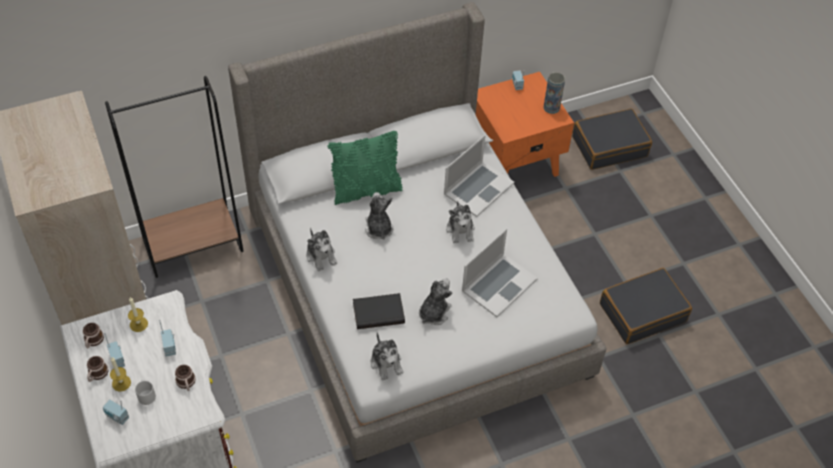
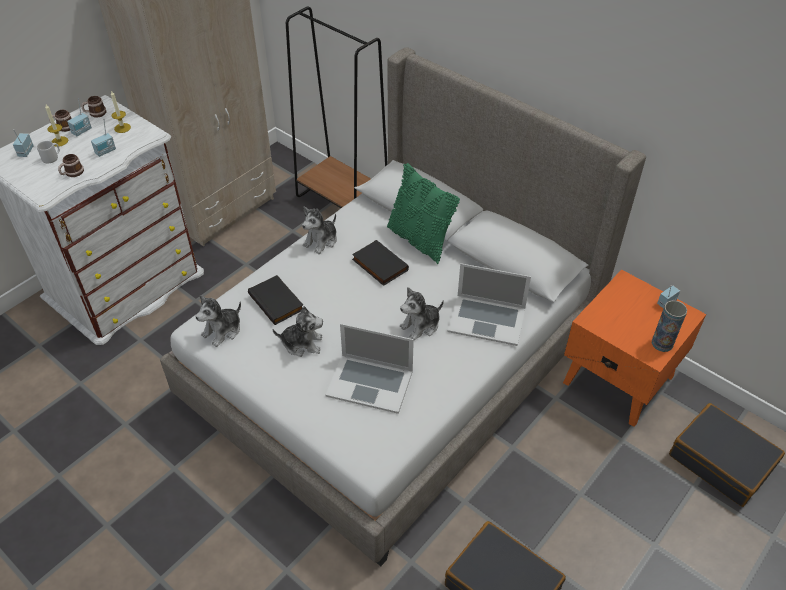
camera: 65 degrees right, 5 degrees down
plush toy [365,192,393,239] -> black book [352,240,409,286]

